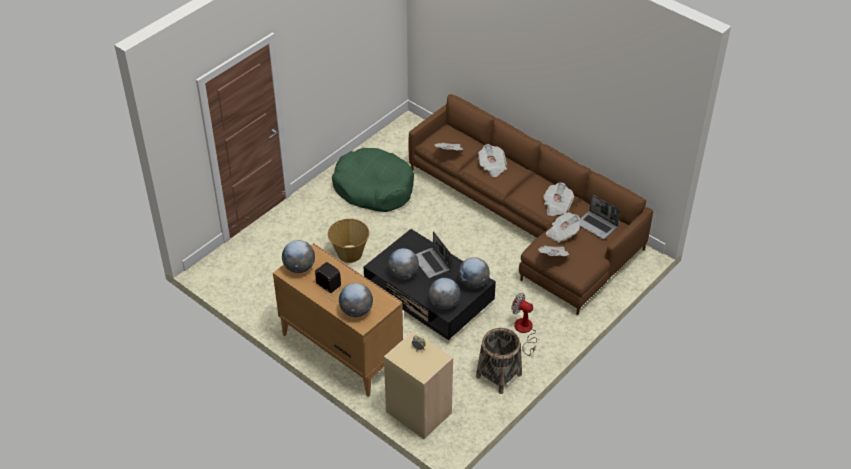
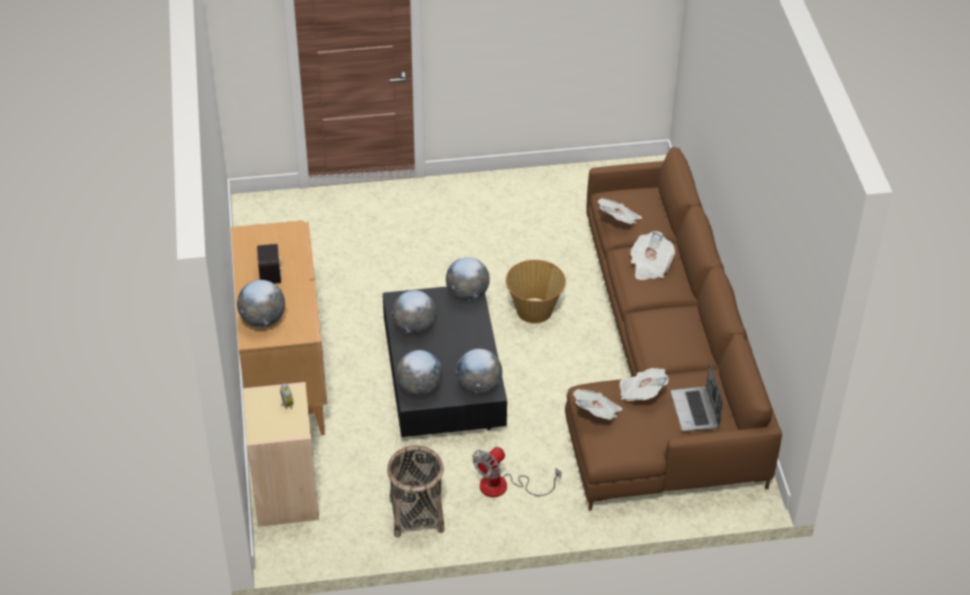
camera: 40 degrees right, 0 degrees up
globe [282,240,315,273] -> globe moved to [446,257,490,301]
basket [328,219,369,263] -> basket moved to [506,260,566,324]
green dog bed [332,148,414,212] -> none
laptop [416,231,451,278] -> none
fan [511,293,537,356] -> fan turned 120 degrees counterclockwise [472,447,561,497]
newspaper [543,183,574,216] -> none

